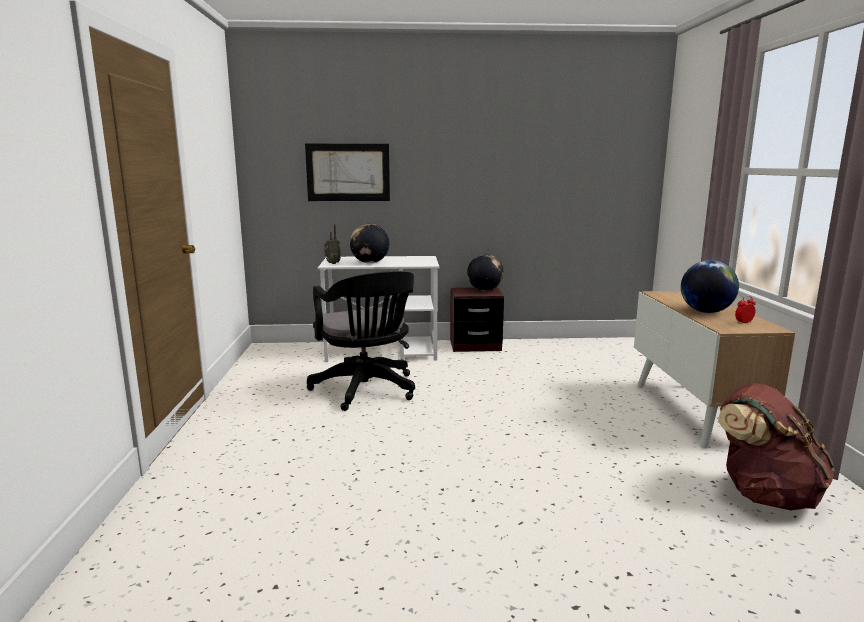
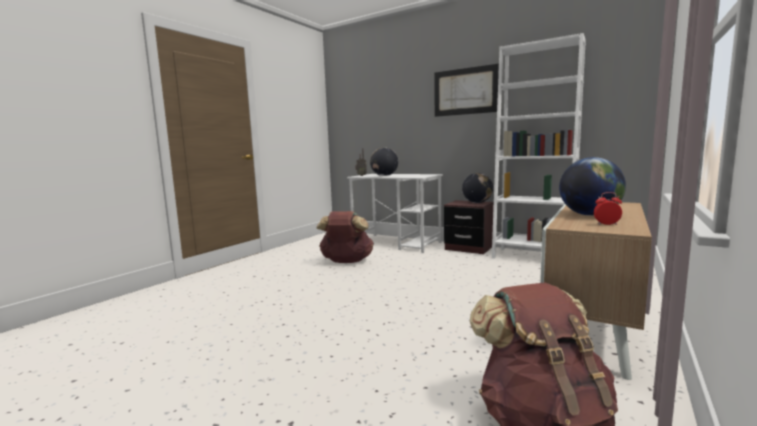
camera: 35 degrees right, 5 degrees down
picture [305,144,390,201] -> picture moved to [434,64,499,117]
black office chair [307,271,415,411] -> brown backpack [317,211,374,263]
none -> white bookcase [492,33,586,259]

